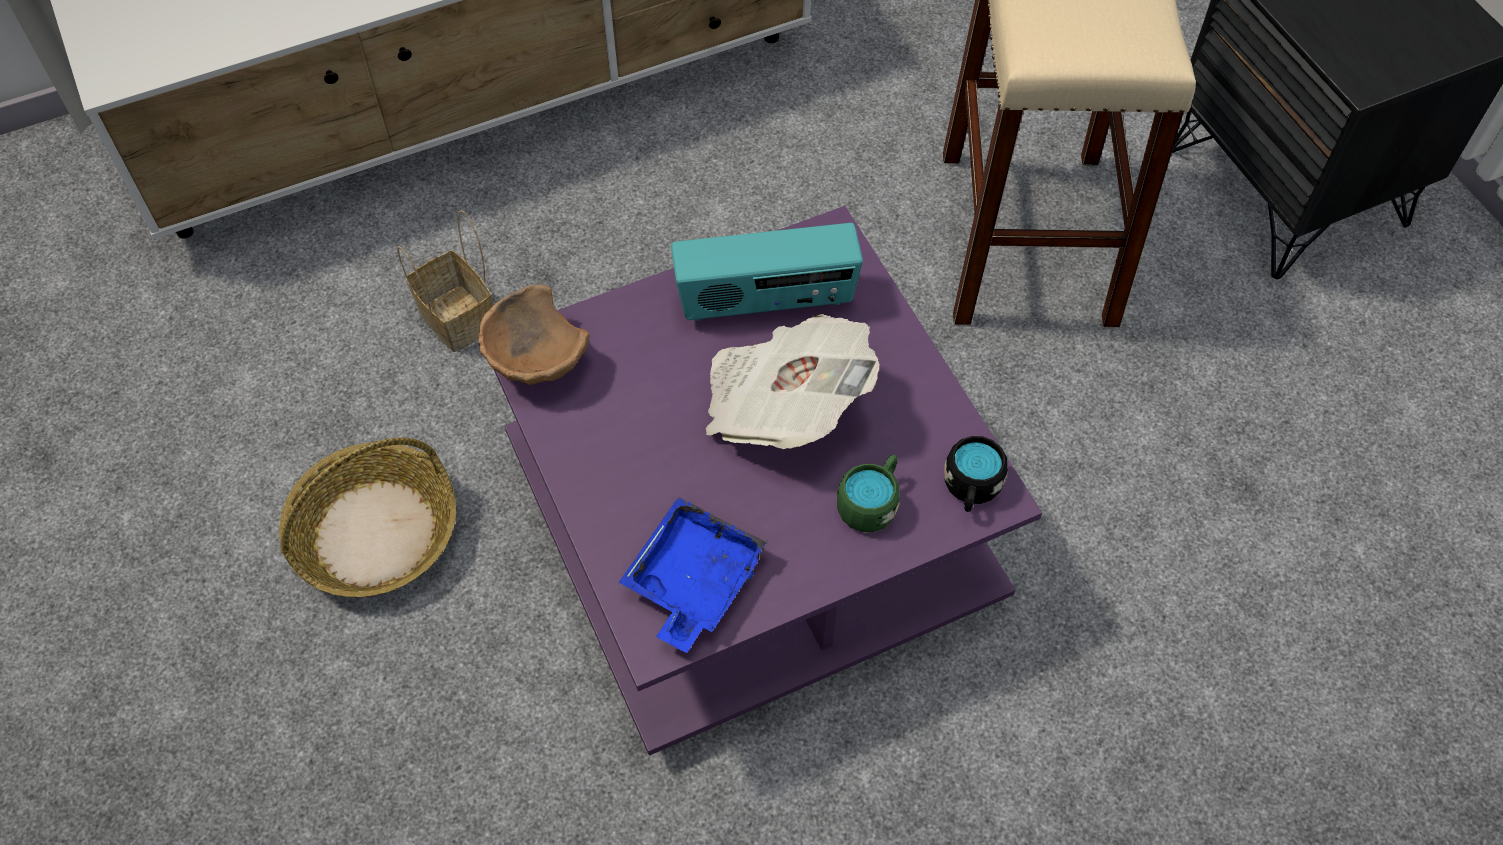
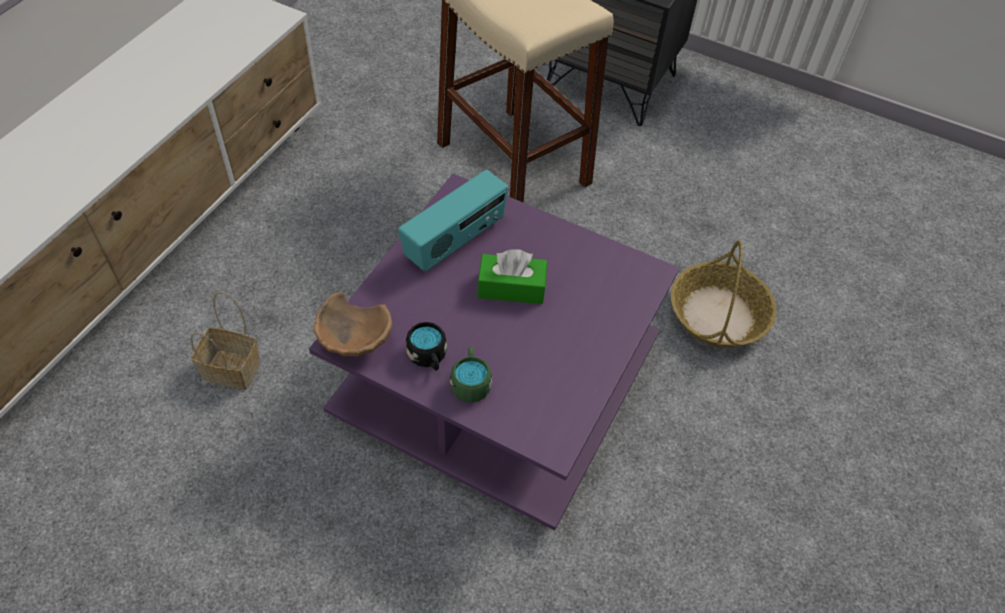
camera: 40 degrees left, 5 degrees down
basket [279,438,456,597] -> basket moved to [671,241,776,347]
blue tray [619,497,768,653] -> none
newspaper [706,314,879,449] -> green tissue box [478,249,547,304]
green mug [837,455,900,532] -> green mug moved to [450,346,492,403]
black mug [944,436,1008,512] -> black mug moved to [406,322,447,371]

